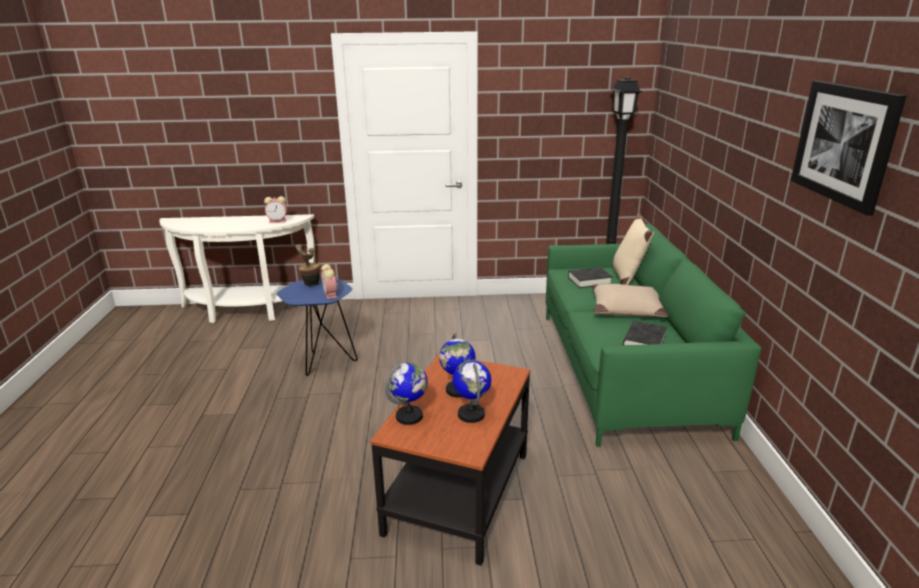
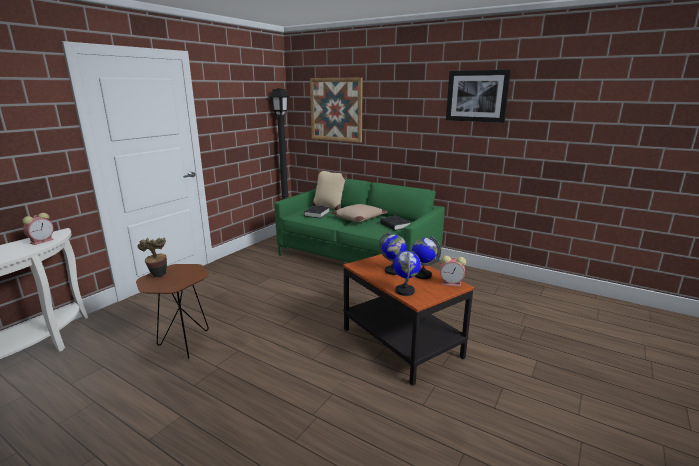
camera: 55 degrees left, 5 degrees down
blue side table [277,279,358,376] -> brown side table [136,264,209,359]
alarm clock [321,264,338,299] -> alarm clock moved to [440,256,466,287]
none -> picture [310,77,363,143]

